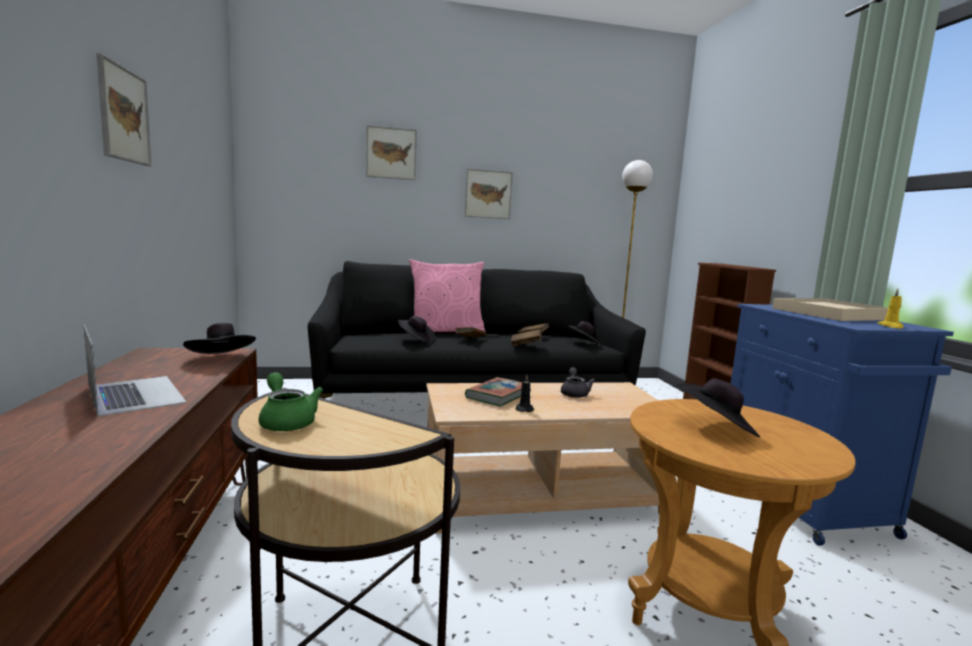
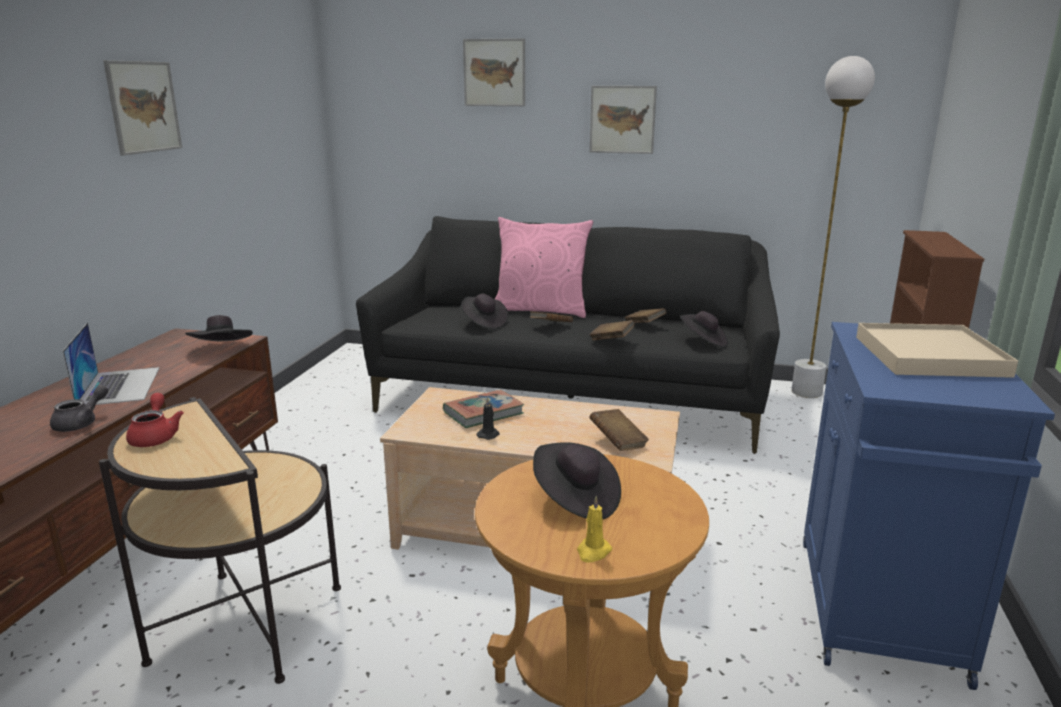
camera: 25 degrees right, 10 degrees up
green teapot [259,373,323,431] -> red teapot [126,393,184,447]
grey teapot [561,367,595,398] -> grey teapot moved to [50,385,108,432]
yellow candle [877,289,904,329] -> yellow candle moved to [577,496,612,563]
none -> brown book [589,409,649,451]

